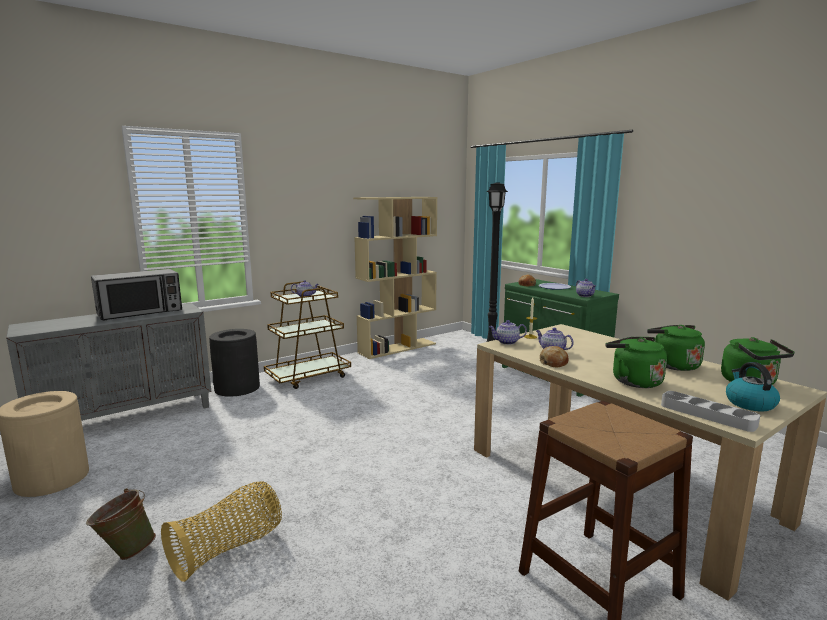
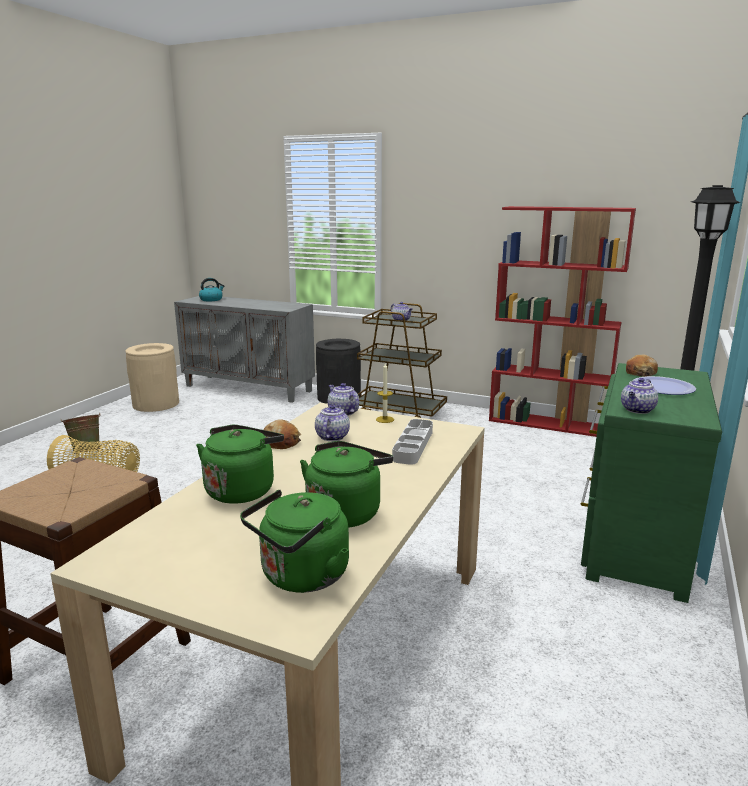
camera: 60 degrees right, 5 degrees up
microwave [91,269,182,320] -> none
beige bookcase [353,197,437,359] -> red bookcase [489,206,636,437]
grey tray [661,391,760,432] -> grey tray moved to [392,419,433,465]
kettle [726,362,780,411] -> kettle moved to [199,278,224,301]

